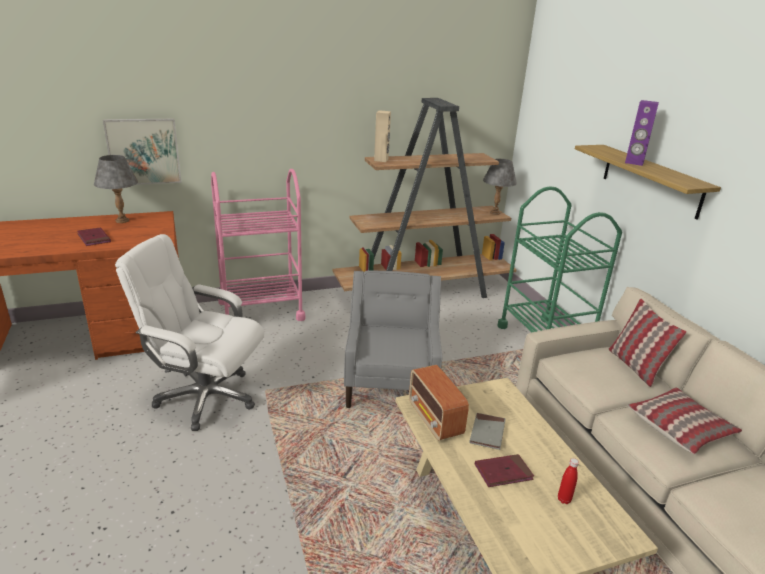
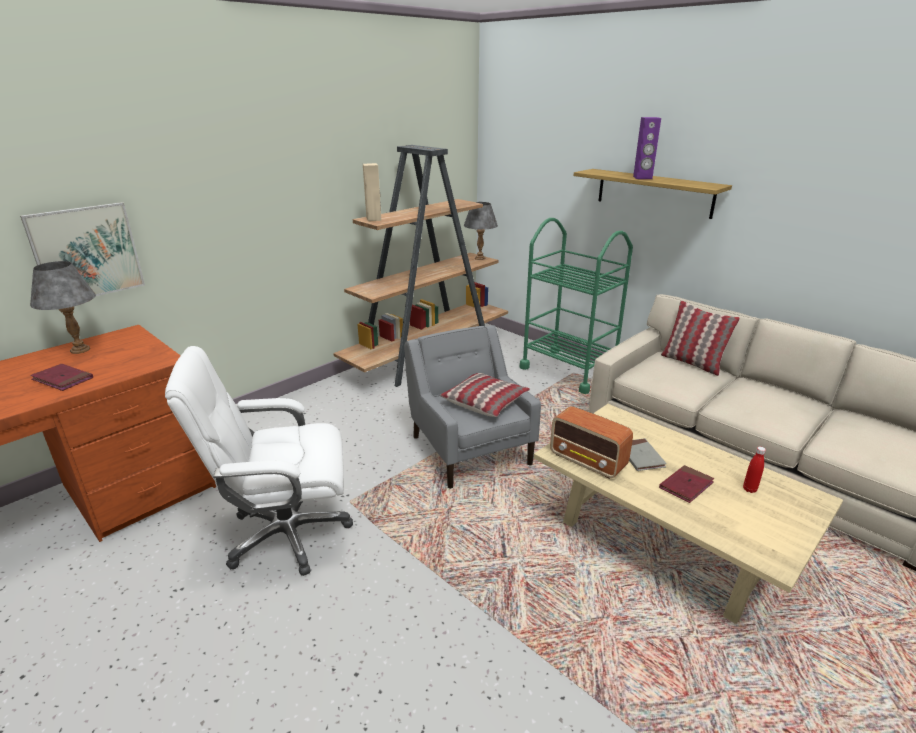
camera: 25 degrees left, 0 degrees up
pink cart [211,169,305,321] -> none
pillow [627,387,742,454] -> pillow moved to [440,373,530,417]

